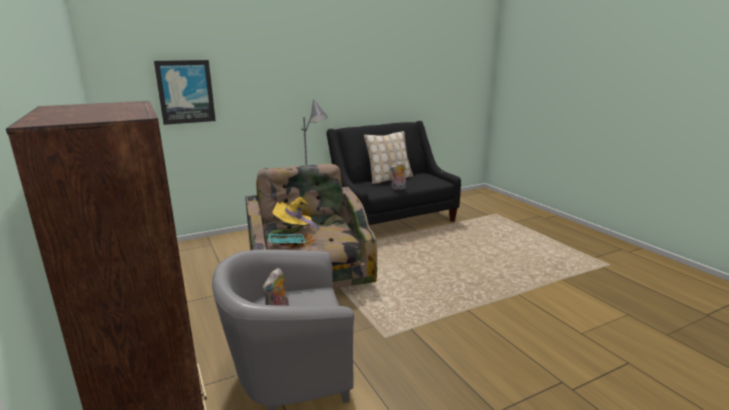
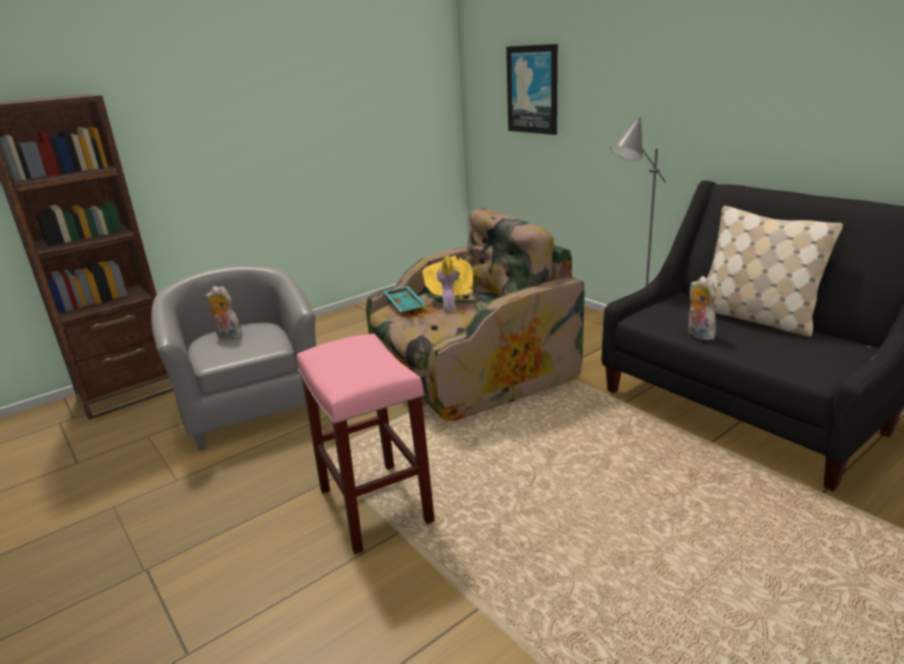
camera: 80 degrees right, 5 degrees up
none -> pink stool [297,334,435,554]

